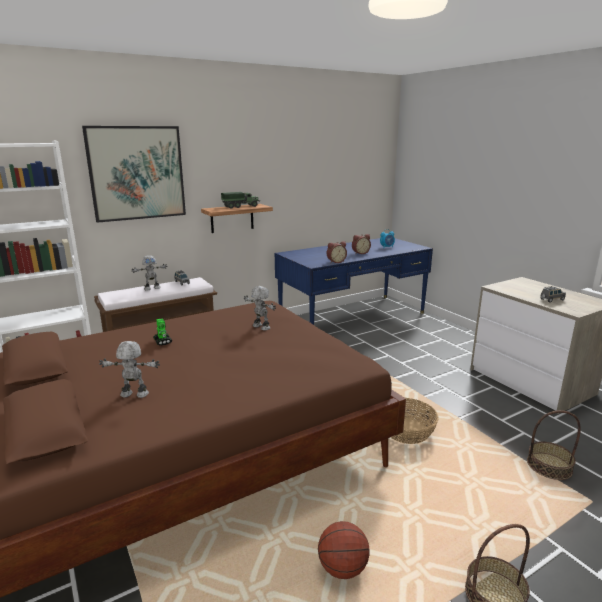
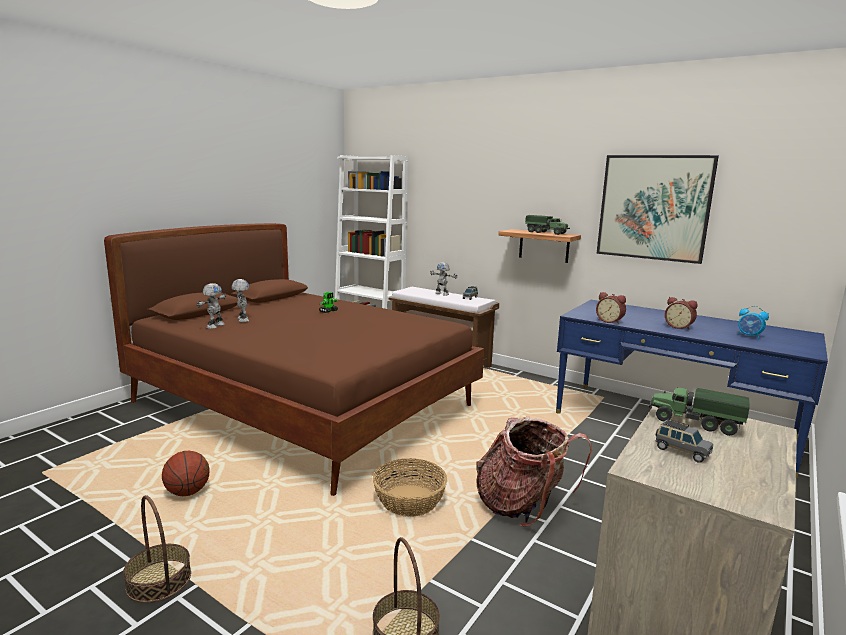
camera: 65 degrees right, 5 degrees down
picture [82,126,186,223] -> picture moved to [596,155,719,264]
toy robot [244,286,276,330] -> toy robot moved to [197,283,226,329]
none -> backpack [476,416,592,526]
none -> toy truck [649,386,750,436]

